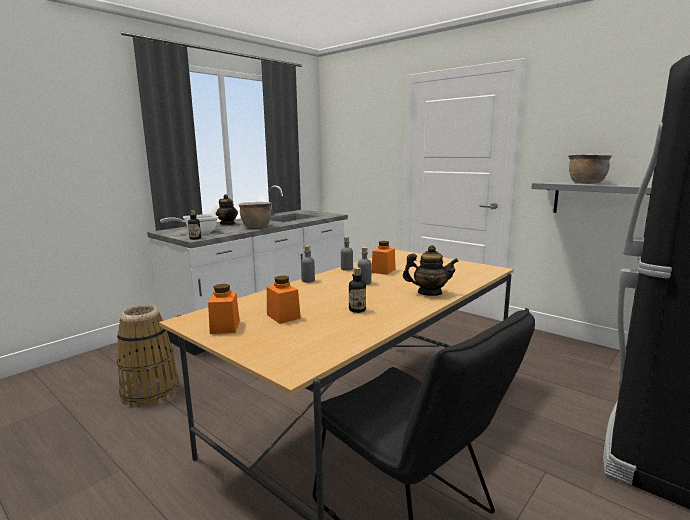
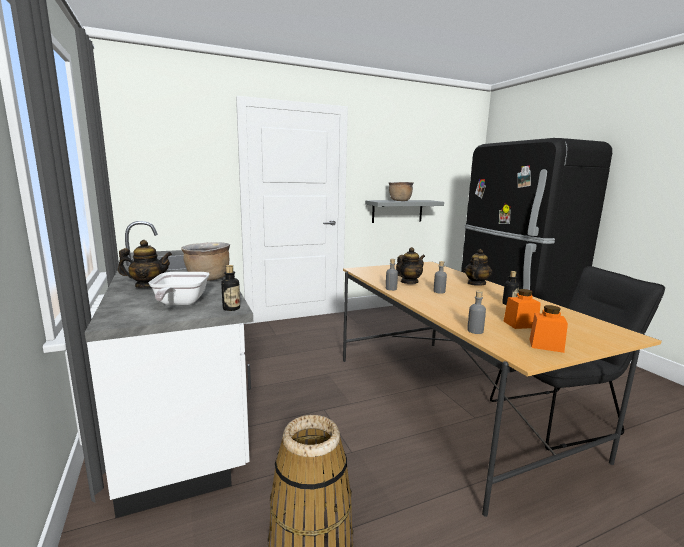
camera: 65 degrees left, 0 degrees up
grey bottle [301,245,315,283] -> grey bottle moved to [467,291,486,334]
orange jar [372,241,395,275] -> teapot [396,247,425,284]

